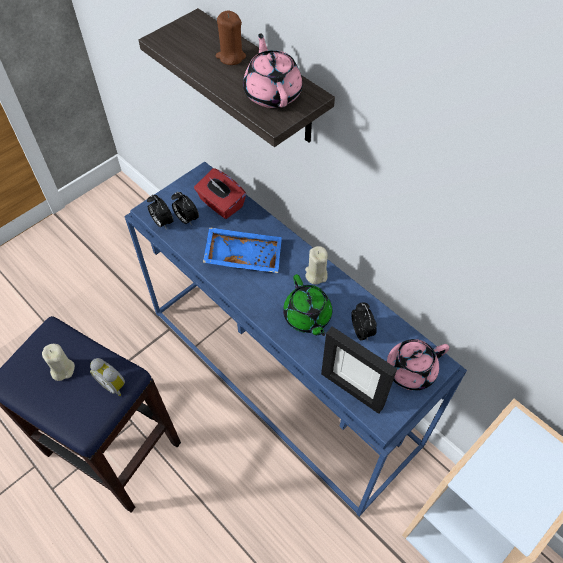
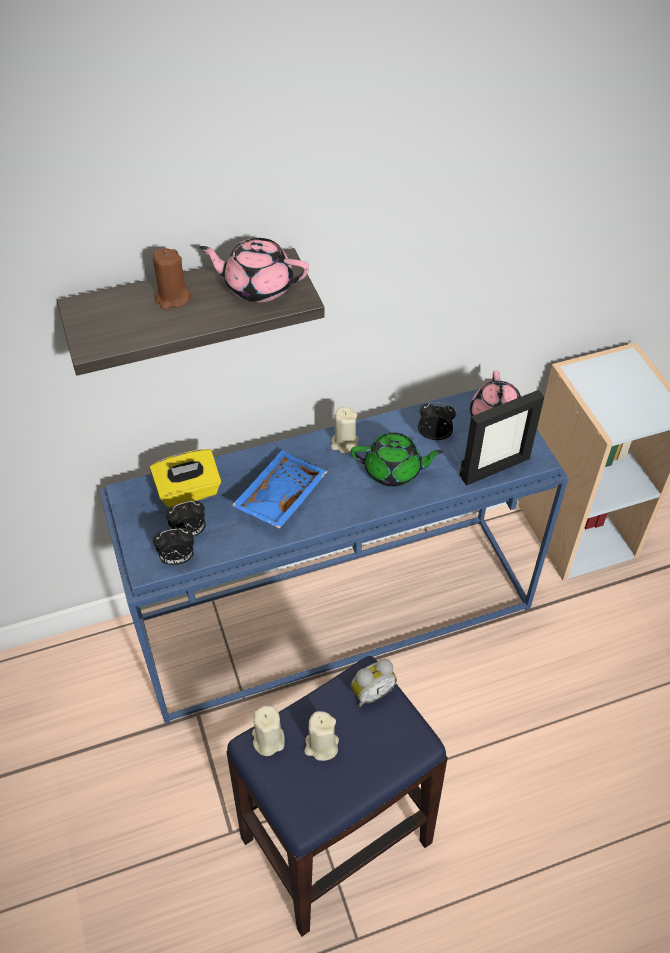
camera: 65 degrees left, 5 degrees down
red tissue box [194,168,246,219] -> yellow tissue box [150,449,221,508]
none -> beige candle [252,706,285,756]

